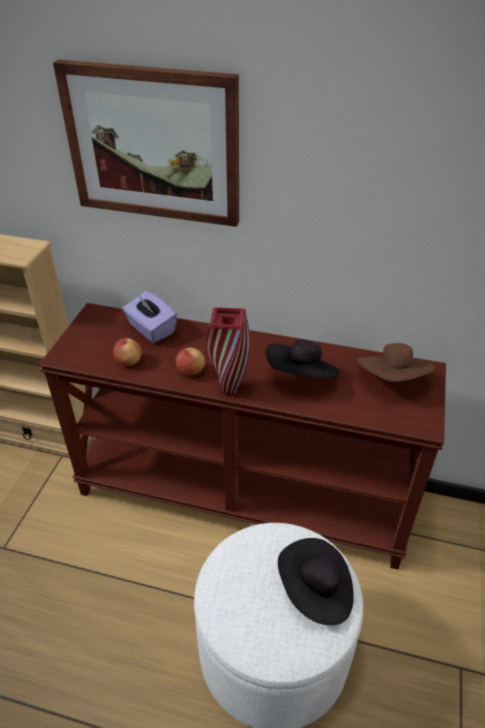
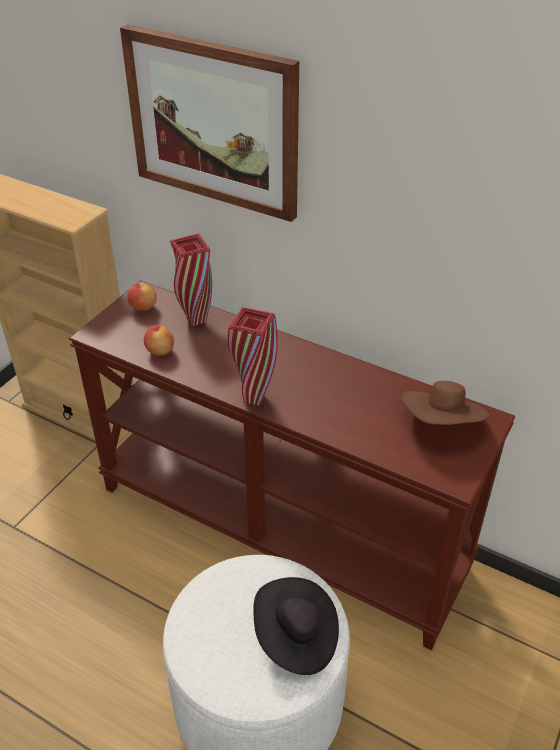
camera: 15 degrees right, 0 degrees up
purple tissue box [123,291,177,343] -> red vase [170,234,212,327]
apple [176,347,205,376] -> apple moved to [127,283,157,311]
black hat [266,339,339,378] -> none

